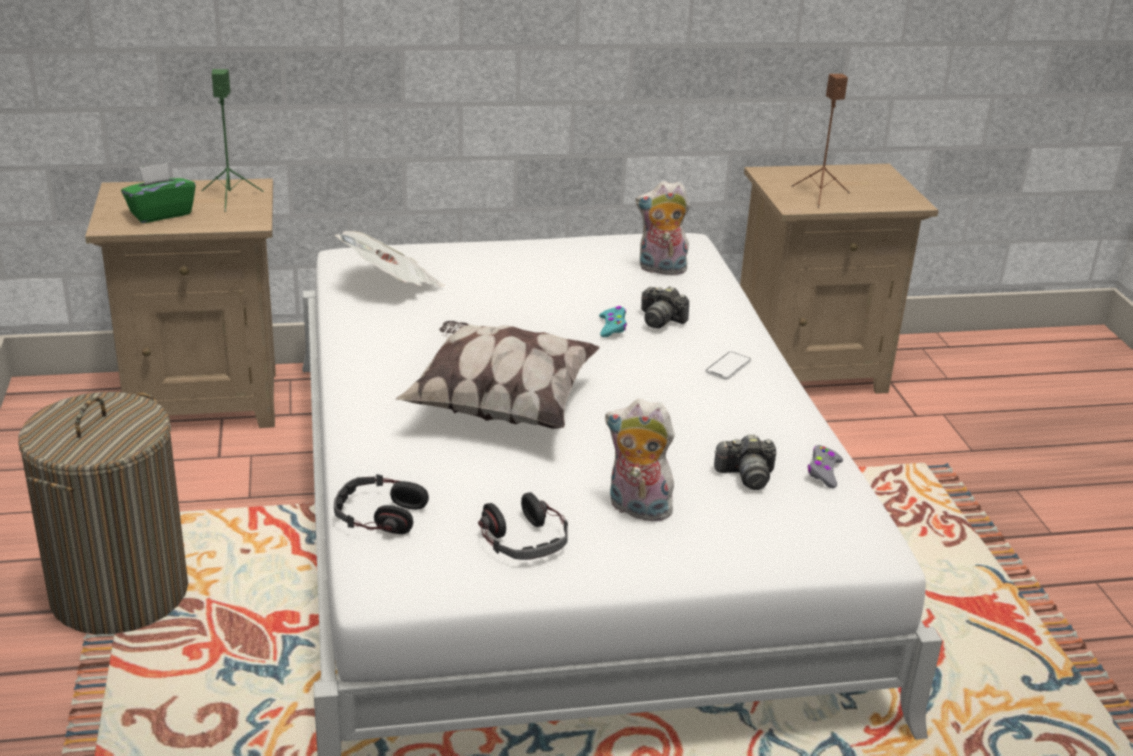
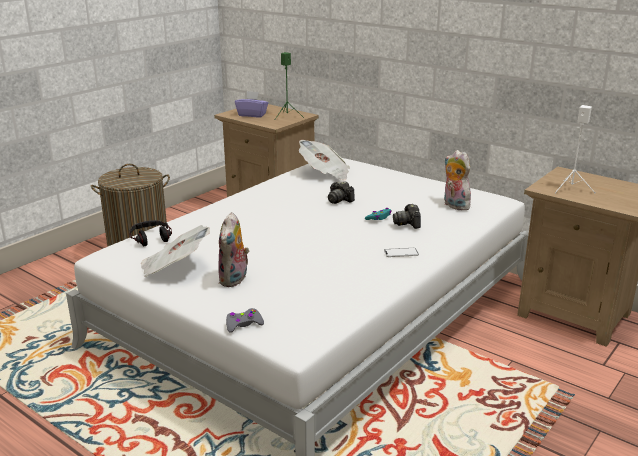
camera: 50 degrees right, 5 degrees down
green tissue box [121,163,196,223] -> purple tissue box [235,91,268,117]
pillow [395,321,600,429] -> none
headphones [478,492,568,560] -> newspaper [141,225,210,277]
plush toy [605,399,676,522] -> plush toy turned 150 degrees counterclockwise [218,212,250,287]
camera [714,434,776,490] -> camera moved to [328,181,355,204]
brown speaker [791,74,850,208] -> white speaker [555,105,596,194]
grey game controller [808,445,843,488] -> grey game controller moved to [226,308,264,333]

